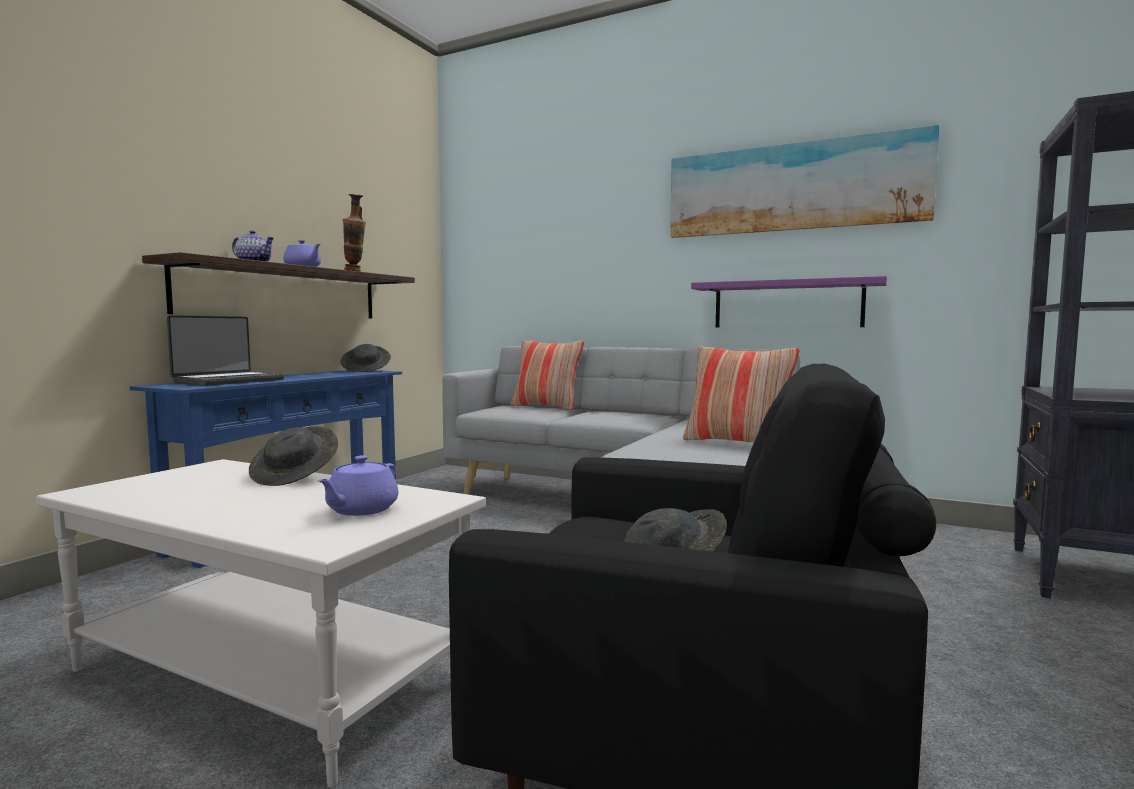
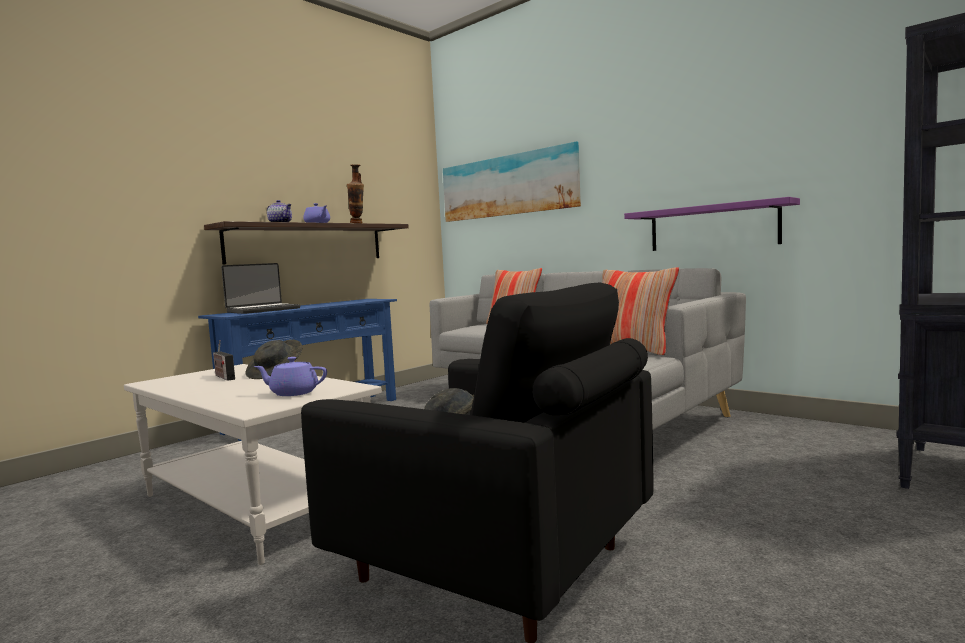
camera: 15 degrees right, 0 degrees up
purple teapot [318,455,399,516] -> purple teapot turned 60 degrees clockwise [254,357,327,396]
grey hat [340,344,391,372] -> none
picture [670,125,939,238] -> picture moved to [443,141,581,222]
none -> radio [213,340,235,381]

